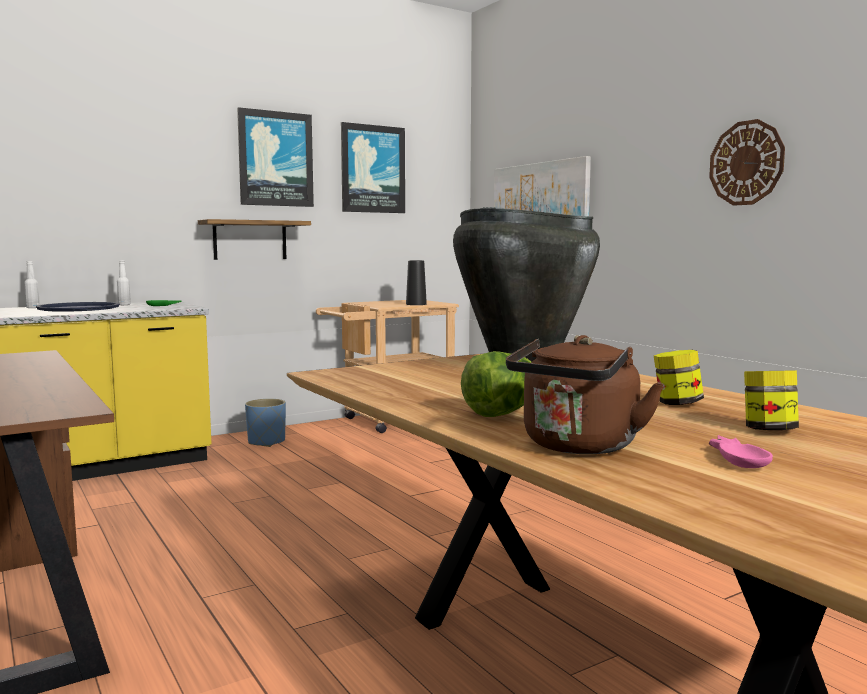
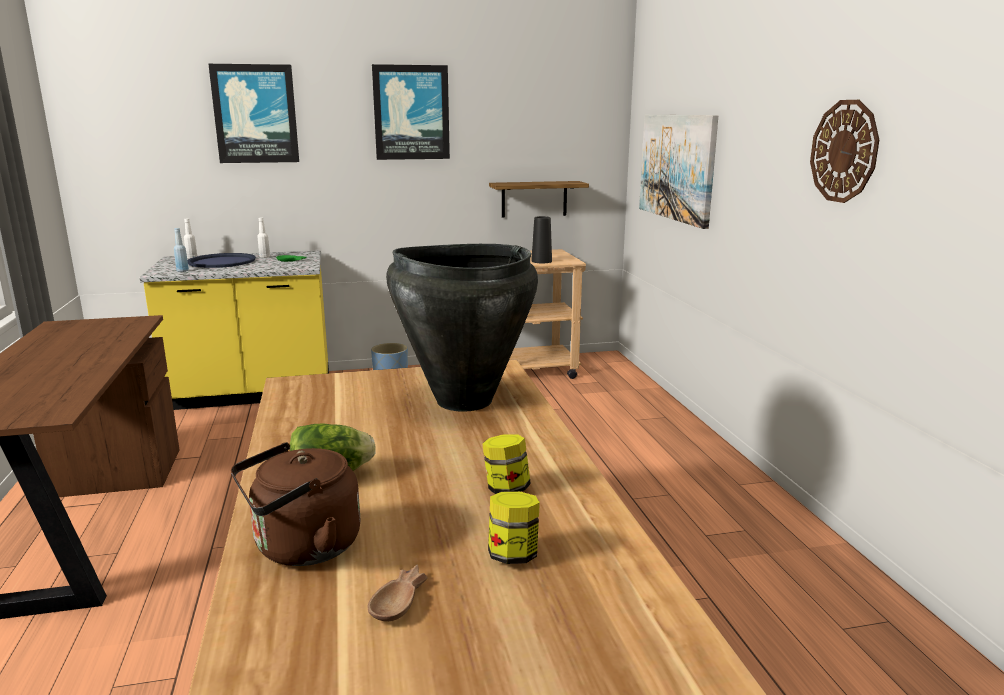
camera: 20 degrees right, 10 degrees up
shelf [198,219,311,260] -> shelf moved to [489,181,589,218]
picture [341,122,405,213] -> picture moved to [208,64,299,163]
pink bowl [709,435,773,468] -> brown bowl [368,565,428,622]
none -> blue bottle [174,228,189,272]

